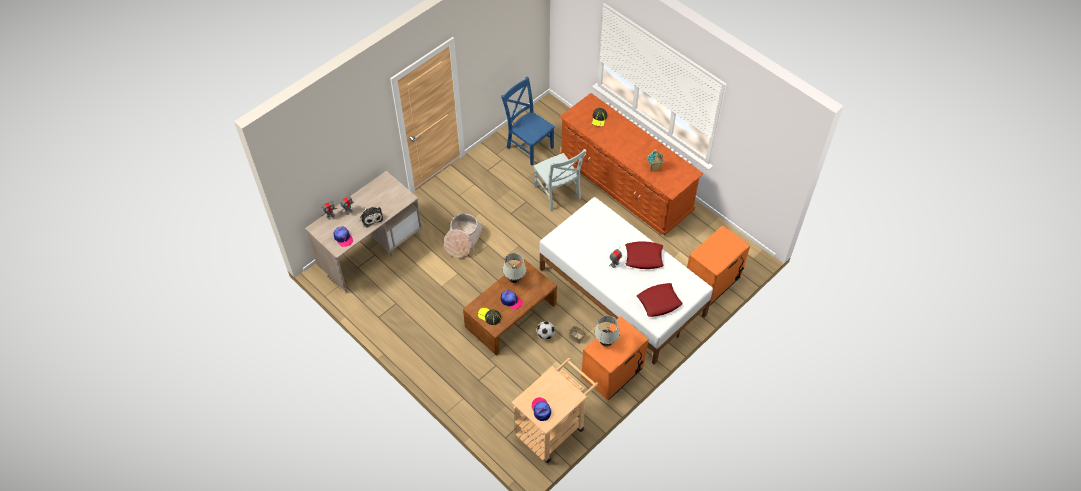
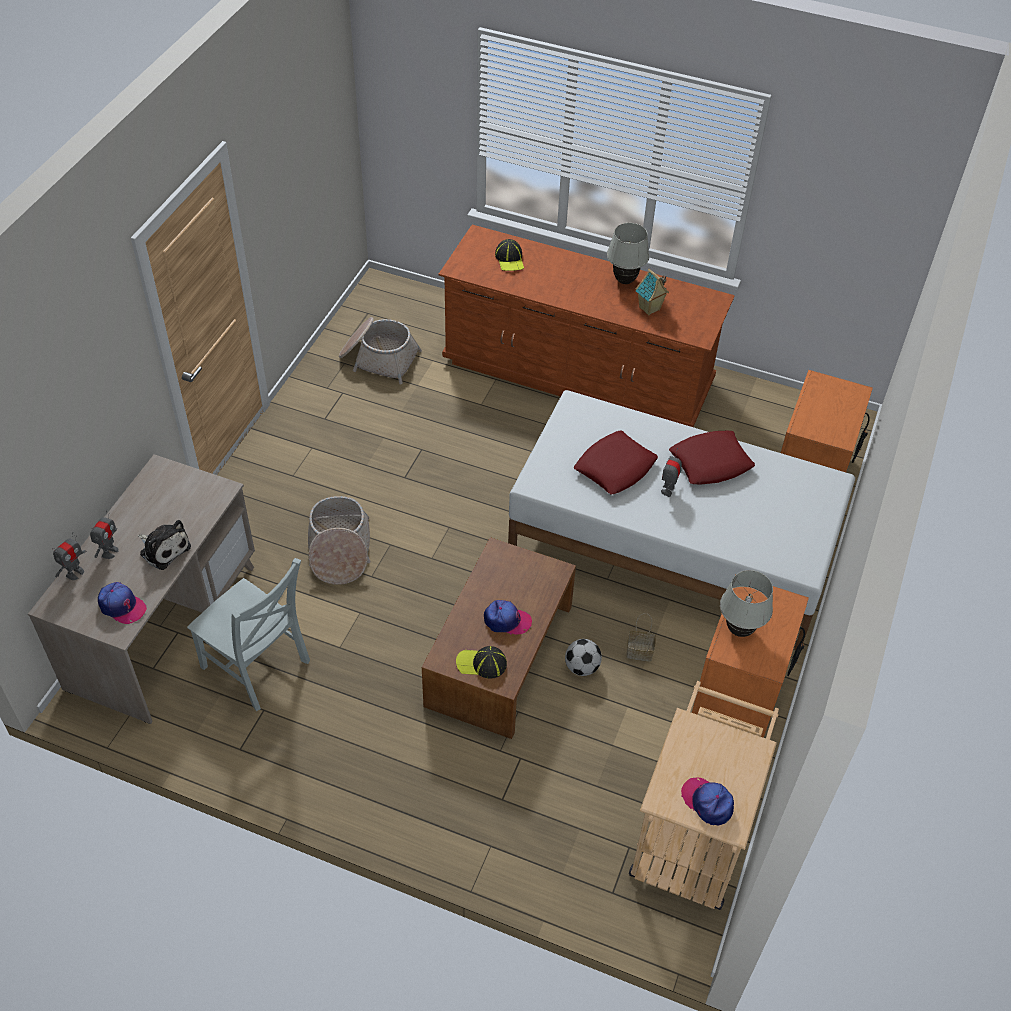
camera: 25 degrees left, 5 degrees down
blue chair [501,76,555,165] -> basket [339,317,422,384]
white table lamp [502,253,526,283] -> white table lamp moved to [607,223,649,284]
grey chair [534,149,587,211] -> grey chair moved to [187,558,310,711]
red pillow [637,283,683,317] -> red pillow moved to [574,430,658,495]

